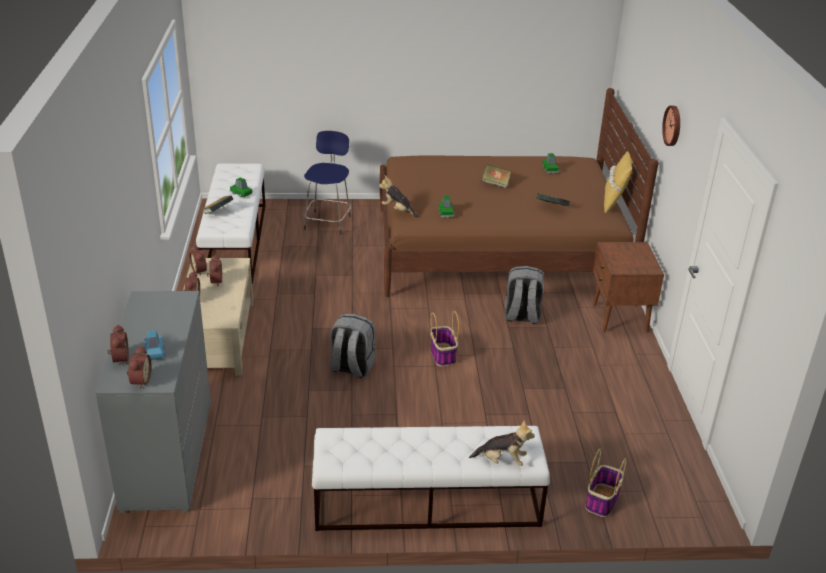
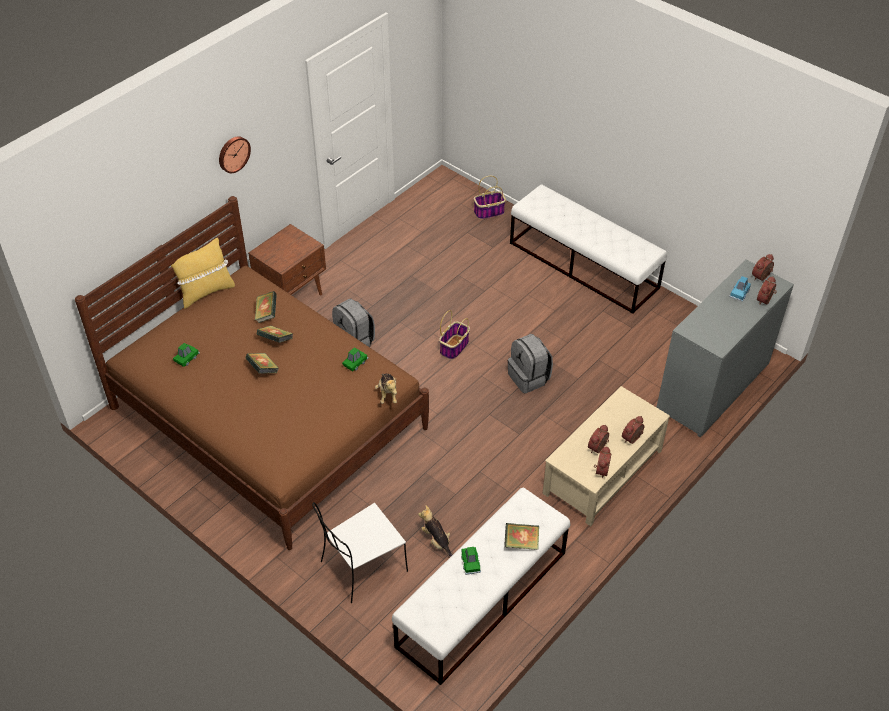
camera: 135 degrees left, 15 degrees up
blue stool [304,131,351,234] -> white chair [312,502,408,603]
plush toy [469,421,535,466] -> plush toy moved to [418,505,453,557]
none -> book [257,326,293,343]

